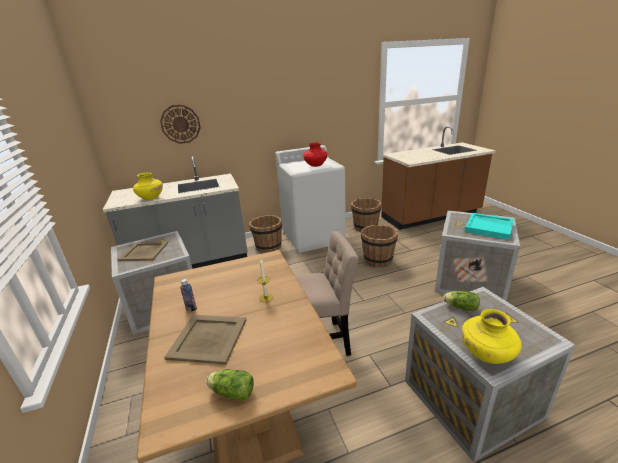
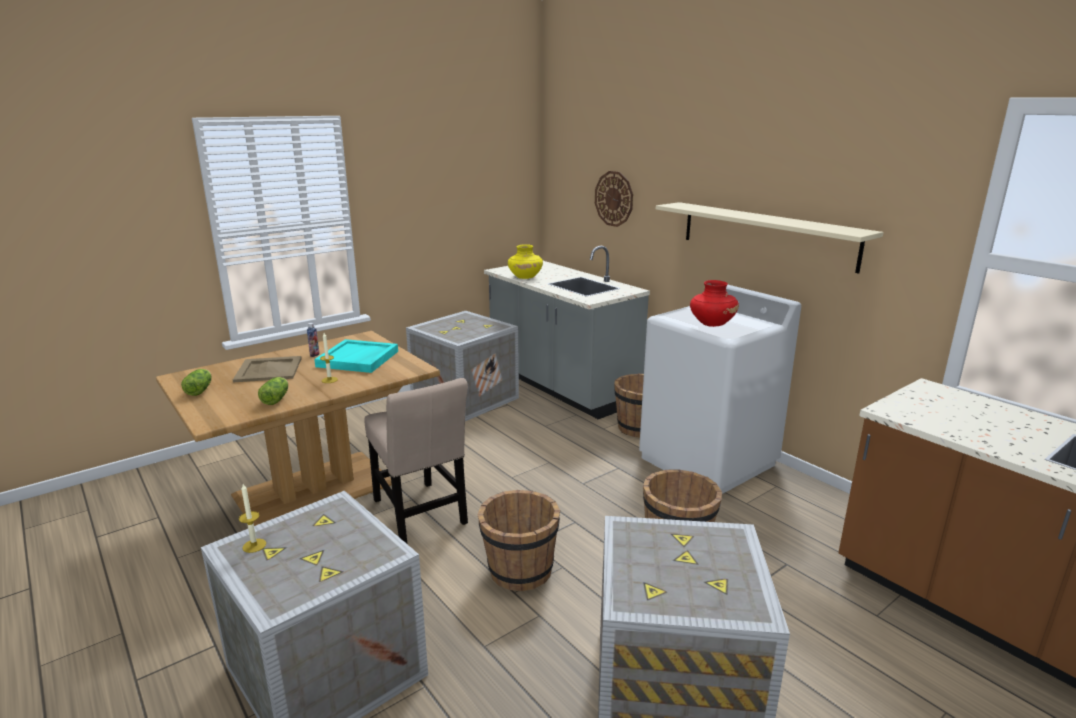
camera: 70 degrees right, 5 degrees down
beige tray [117,241,168,261] -> none
brown bucket [351,198,382,231] -> brown bucket moved to [477,490,560,591]
lettuce [443,291,480,311] -> lettuce moved to [258,377,288,405]
yellow vase [461,309,522,364] -> candle [239,484,266,553]
turquoise tray [465,213,514,240] -> turquoise tray moved to [314,339,398,373]
none -> beige shelf [656,202,884,274]

